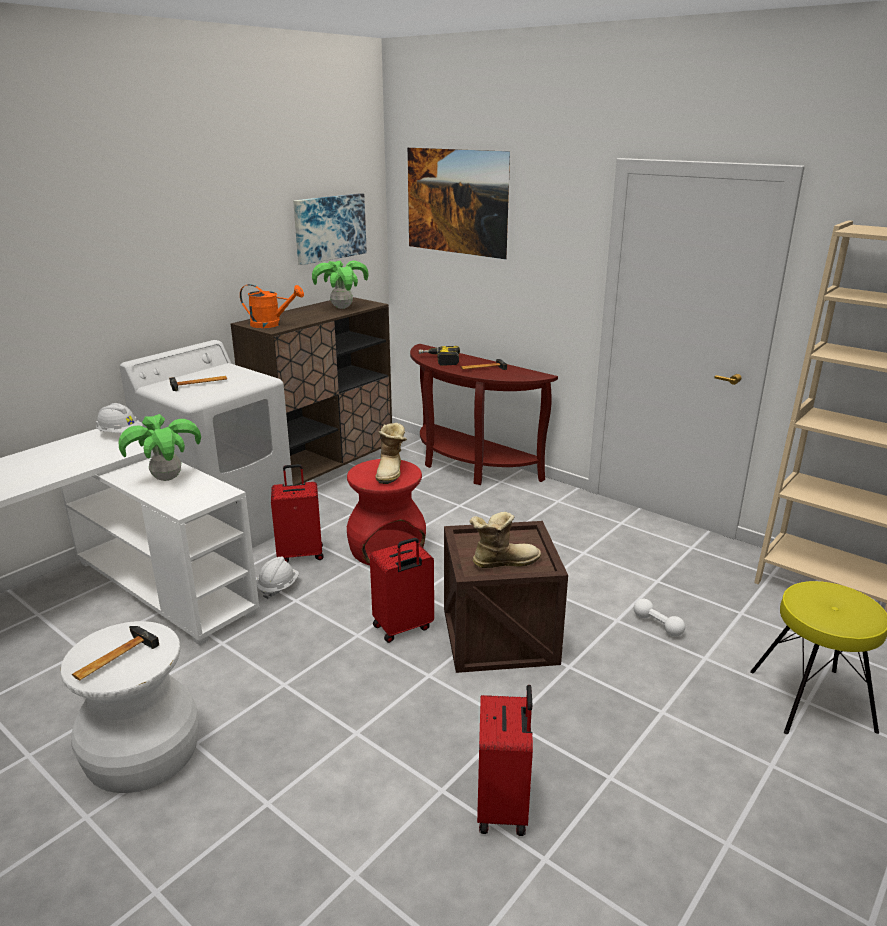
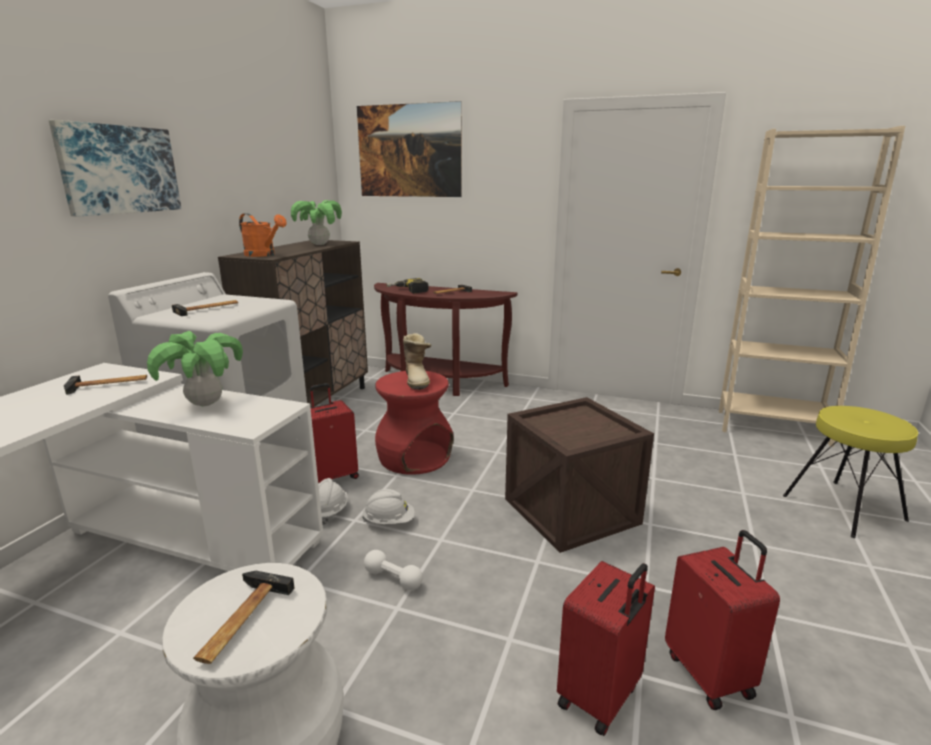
camera: 20 degrees left, 5 degrees down
white hard hat [96,403,143,433] -> white hard hat moved to [362,489,415,524]
orange watering can [240,284,304,328] -> orange watering can turned 45 degrees clockwise [239,213,287,257]
picture [293,193,367,265] -> picture moved to [49,120,182,217]
red suitcase [370,538,434,643] -> red suitcase moved to [557,561,655,736]
boot [470,512,541,568] -> none
white dumbbell [634,599,685,637] -> white dumbbell moved to [364,550,423,590]
none -> hammer [64,375,147,395]

